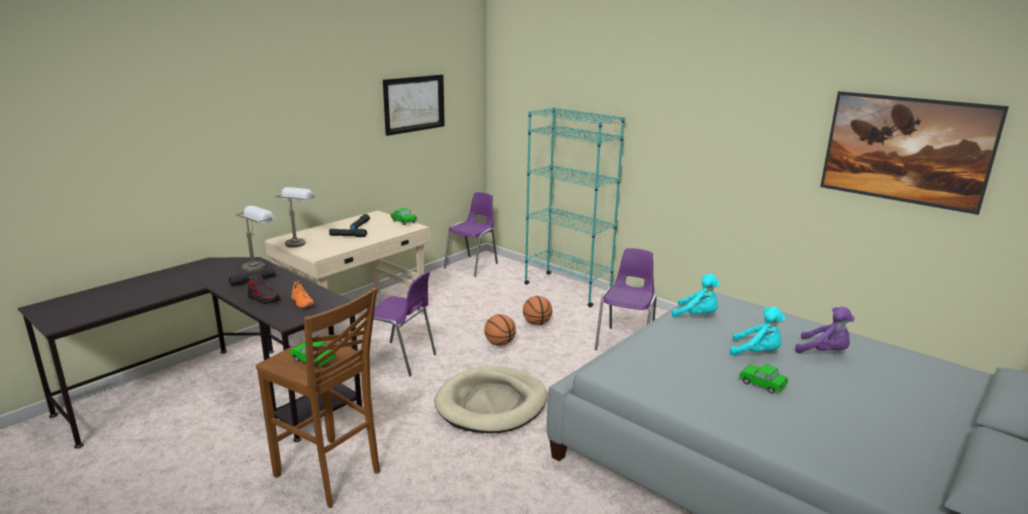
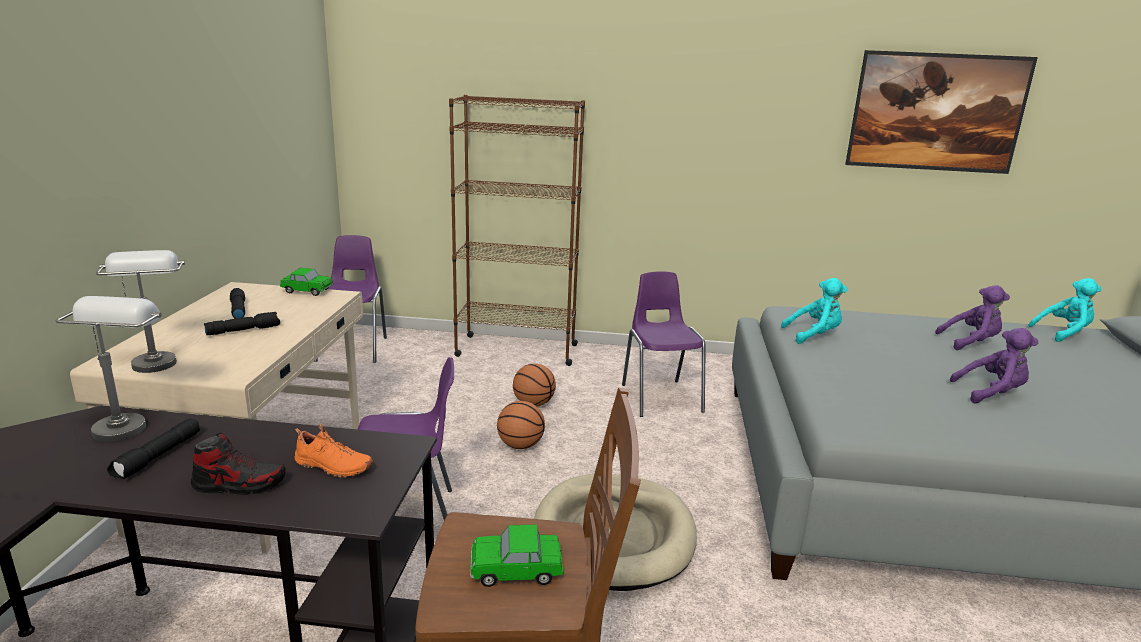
camera: 35 degrees left, 0 degrees up
picture [383,74,445,136] -> none
turquoise bookcase [524,107,625,307] -> brown bookcase [449,95,585,366]
turquoise plush toy [730,307,786,356] -> turquoise plush toy moved to [1028,278,1101,342]
toy car [739,364,788,394] -> purple plush toy [950,328,1039,403]

